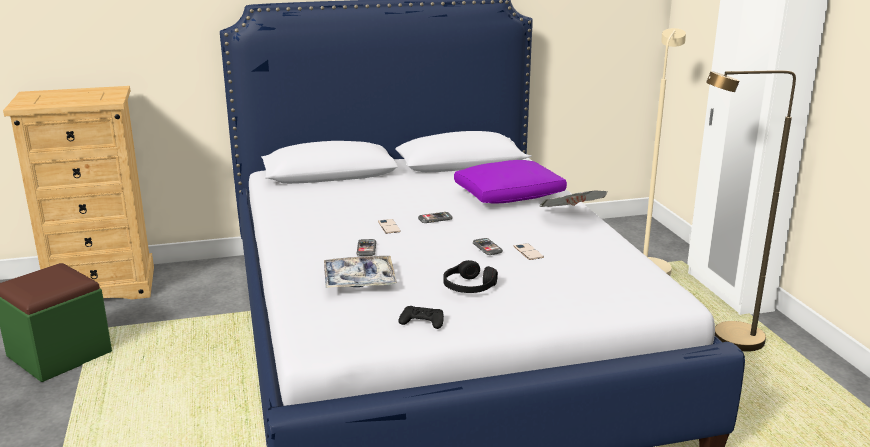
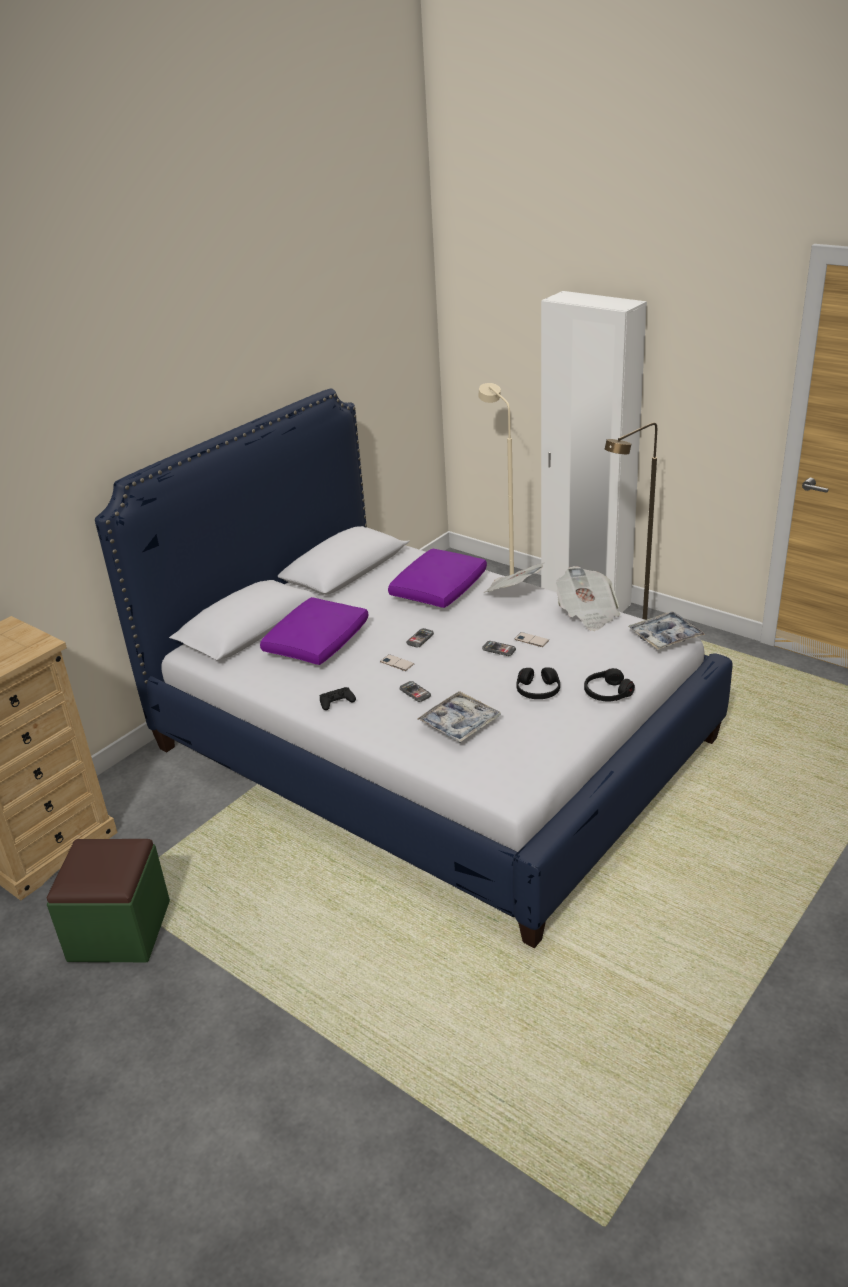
camera: 35 degrees left, 10 degrees up
black game controller [398,306,444,329] -> black game controller moved to [320,687,356,710]
none -> purple pillow [260,597,368,665]
none -> newspaper [556,566,620,631]
none -> black headphones [584,668,635,701]
none -> tray [628,611,705,650]

